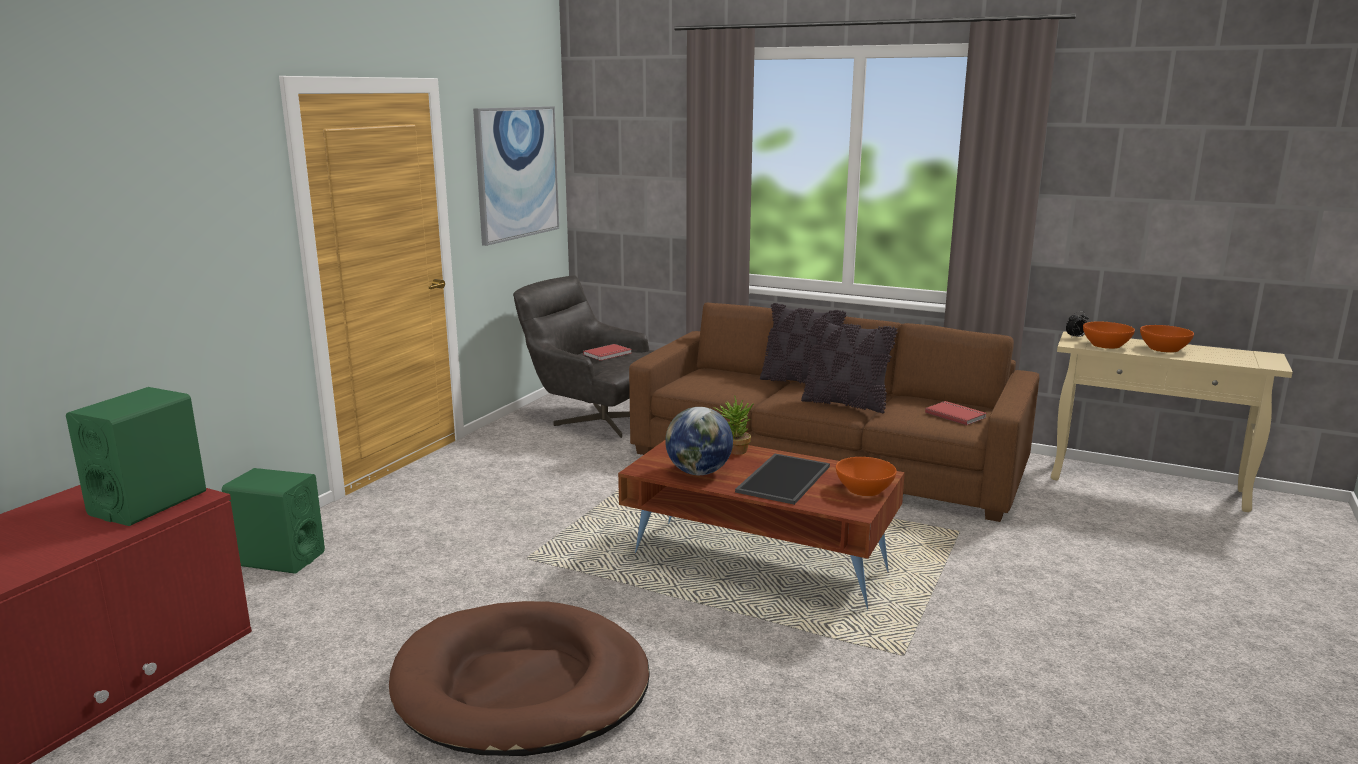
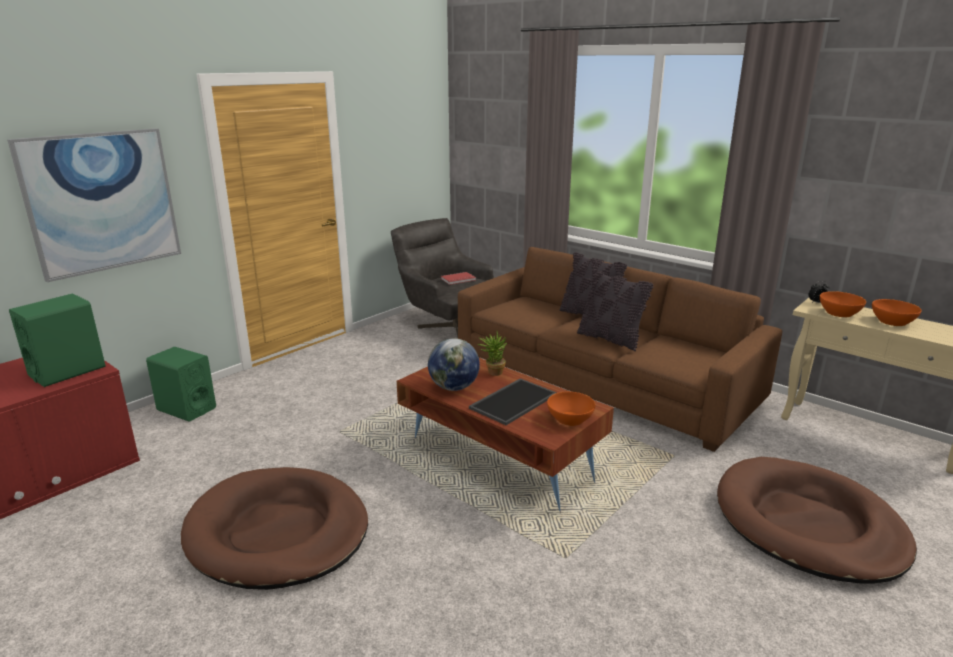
camera: 15 degrees right, 5 degrees up
picture [473,106,559,246] -> picture moved to [7,128,181,282]
red book [925,401,987,425] -> none
none -> brown dog bed [717,457,917,584]

